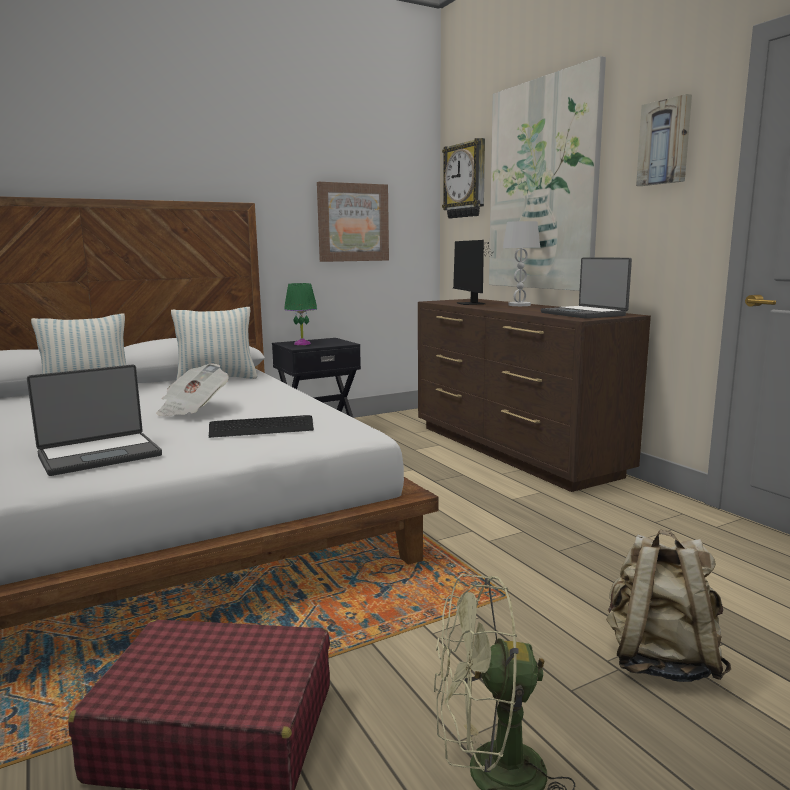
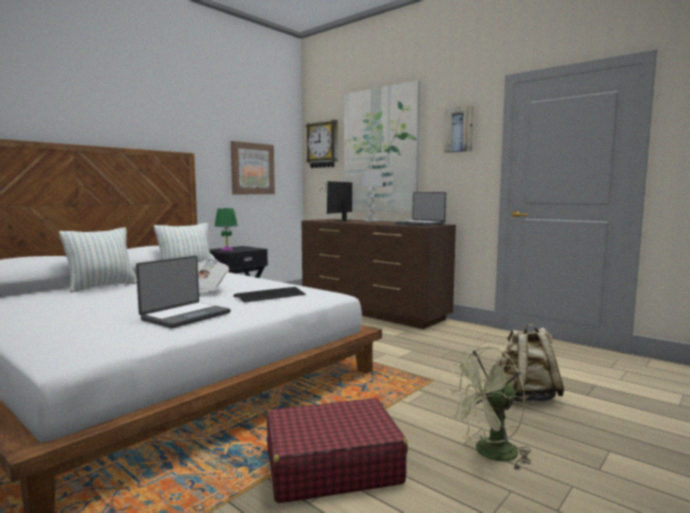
camera: 20 degrees left, 5 degrees down
monitor [453,240,489,305] -> monitor turned 60 degrees clockwise [318,181,352,222]

